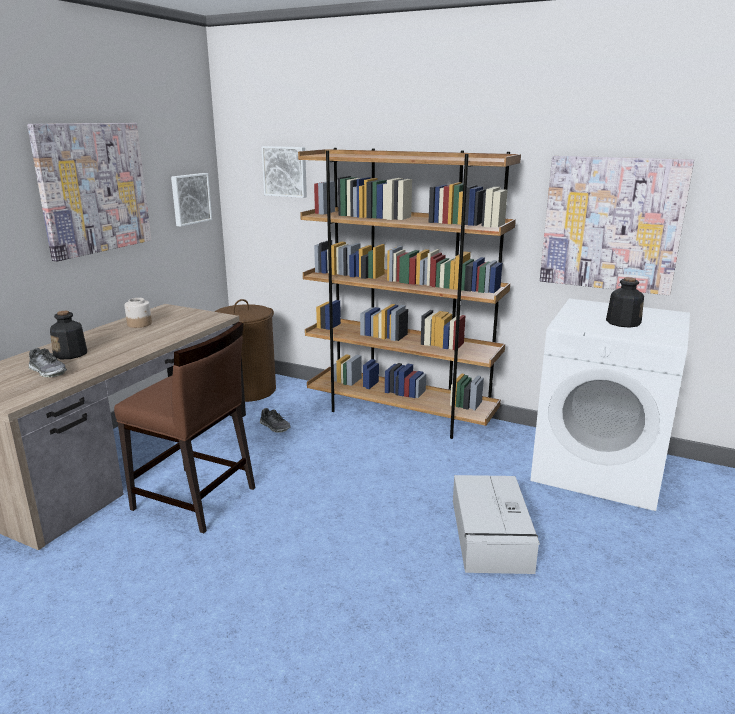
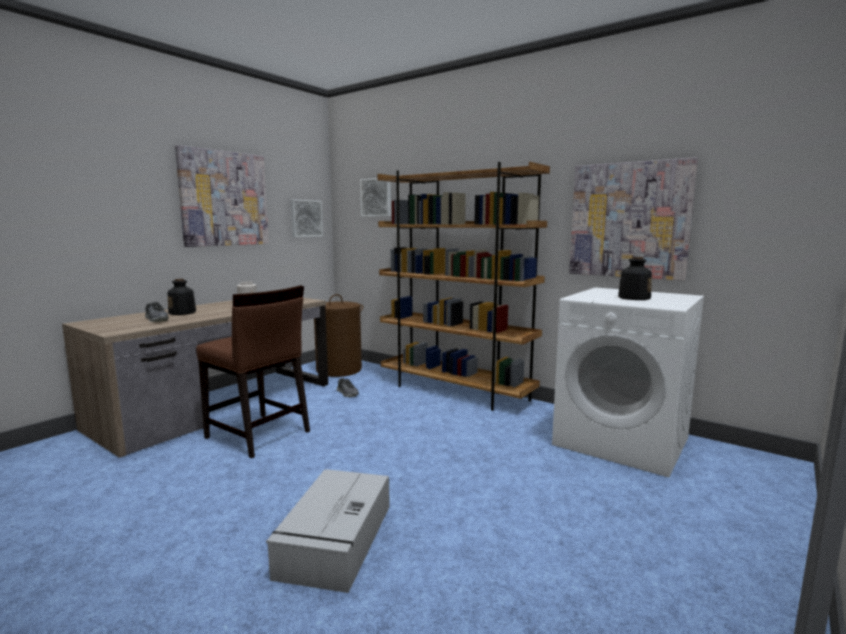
camera: 10 degrees right, 10 degrees down
grey storage box [453,475,540,574] -> grey storage box moved to [266,469,390,593]

